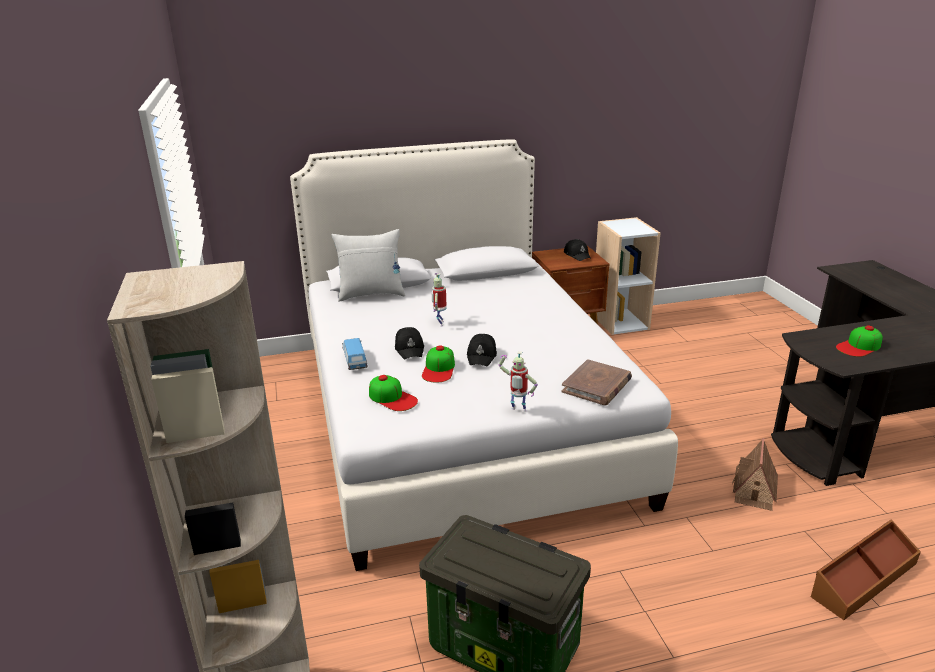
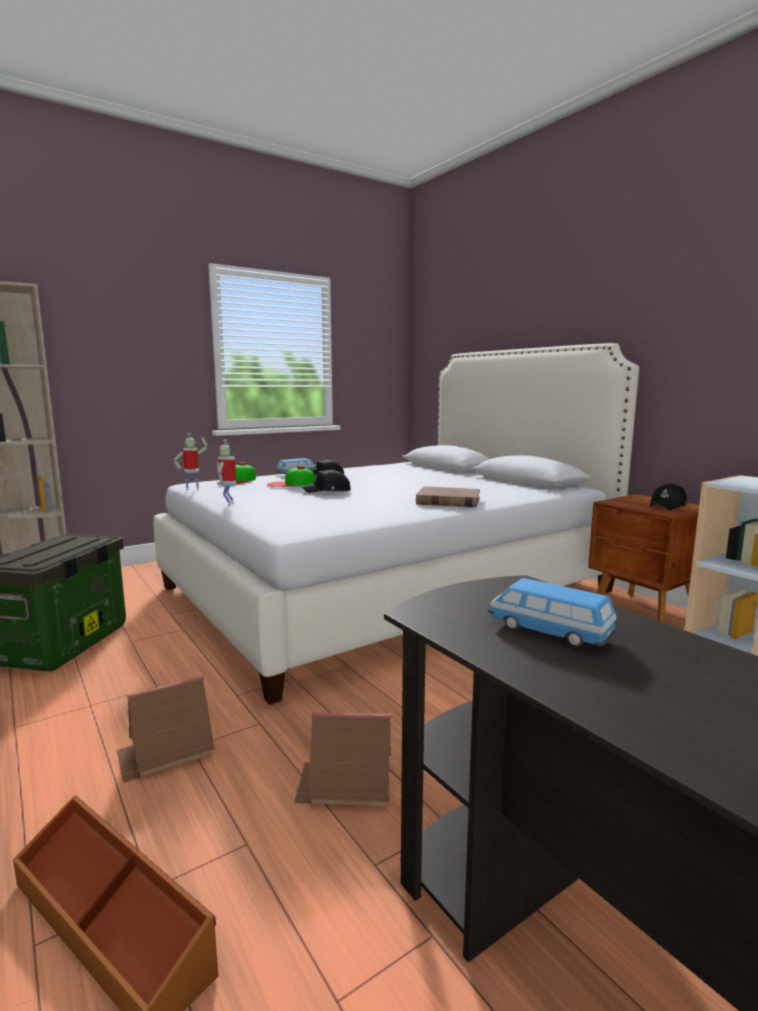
camera: 70 degrees right, 15 degrees down
grey pillow [331,229,405,302] -> none
toy robot [432,273,447,326] -> toy robot moved to [173,433,208,490]
brown book [561,359,632,405] -> brown book moved to [416,486,480,507]
cap [836,326,883,357] -> toy car [488,578,617,647]
none -> toy house [116,676,215,783]

